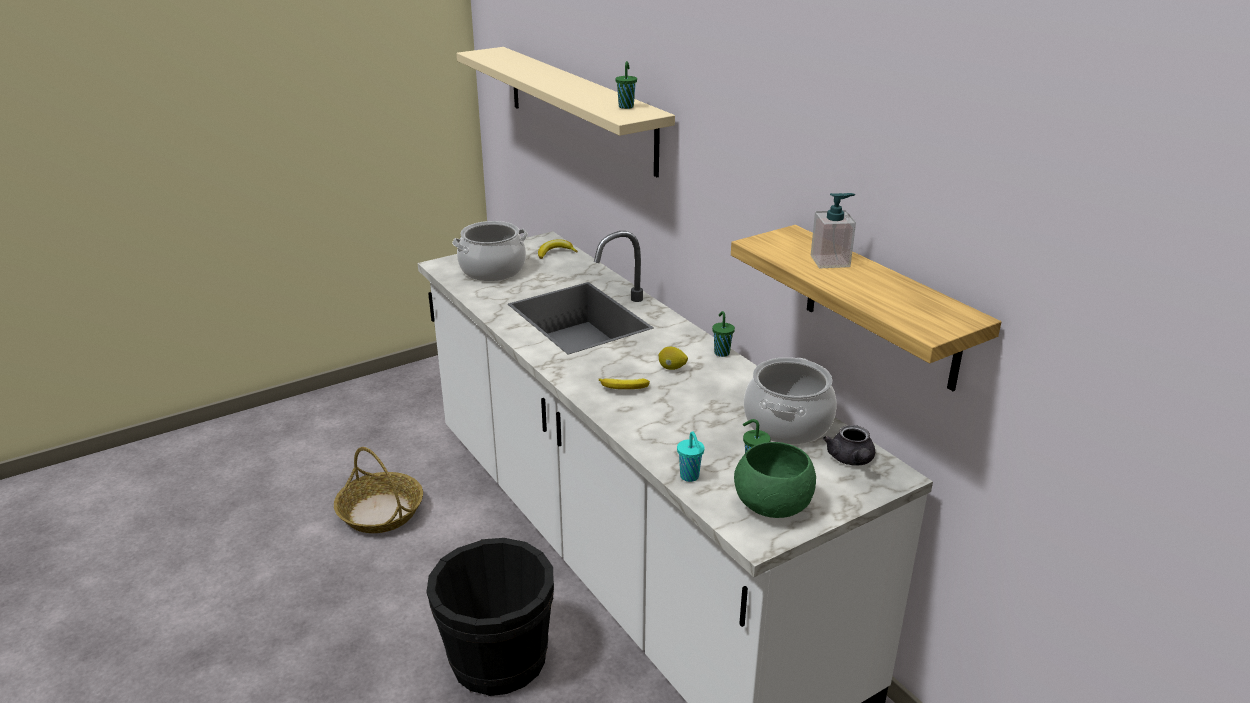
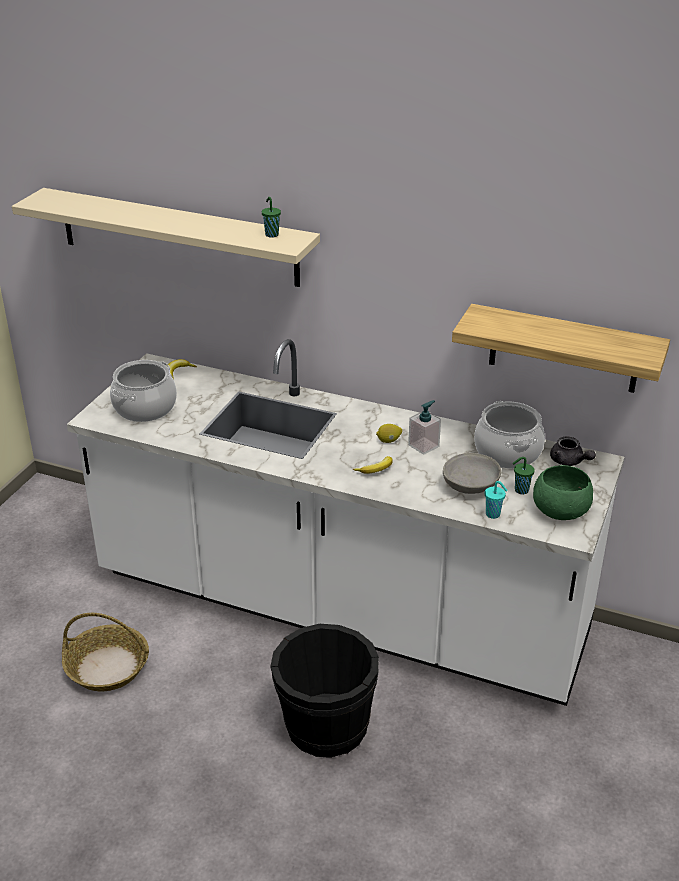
camera: 35 degrees left, 5 degrees up
green cup [712,311,735,357] -> none
soap dispenser [811,193,856,268] -> soap dispenser moved to [408,400,441,455]
none -> grey bowl [443,453,501,494]

